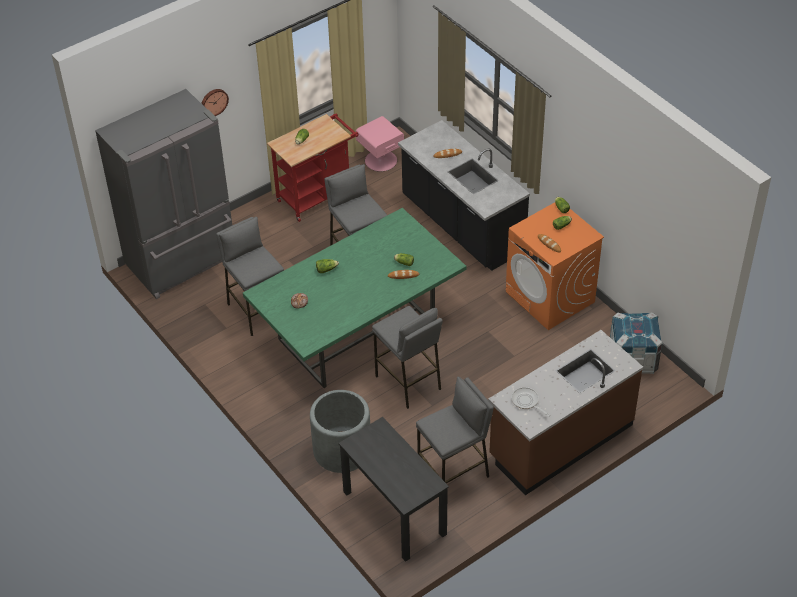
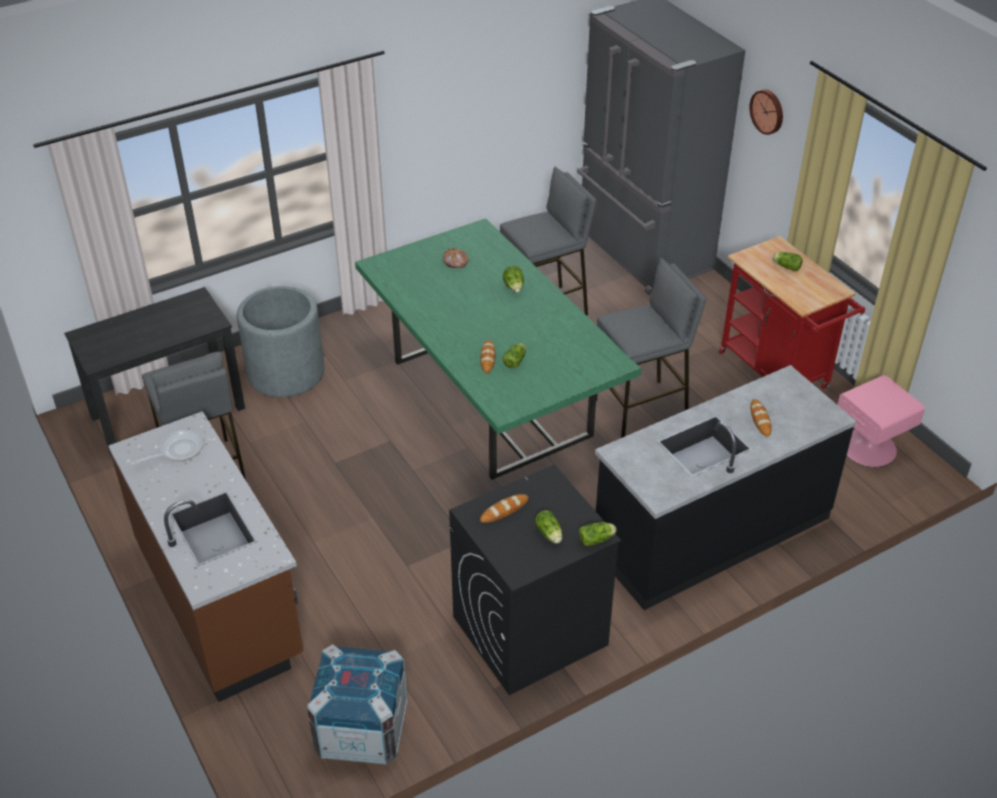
camera: 95 degrees right, 5 degrees down
grey stool [372,306,443,409] -> none
orange washing machine [506,202,604,330] -> black washing machine [449,465,621,695]

